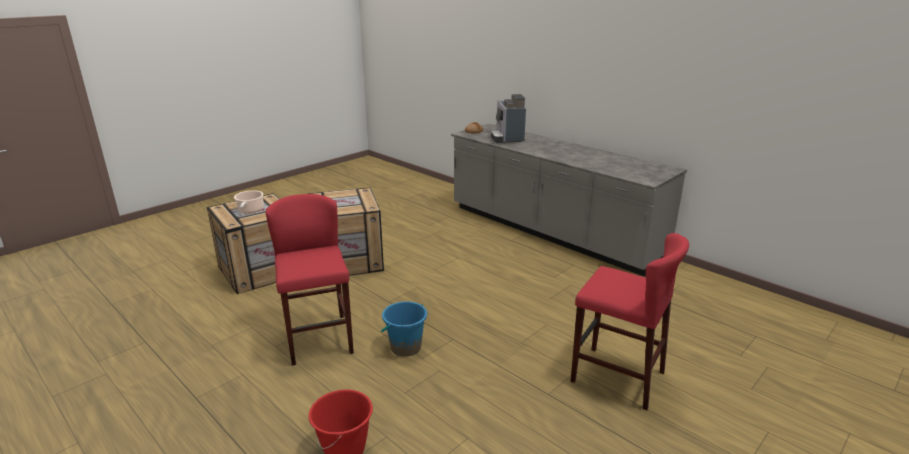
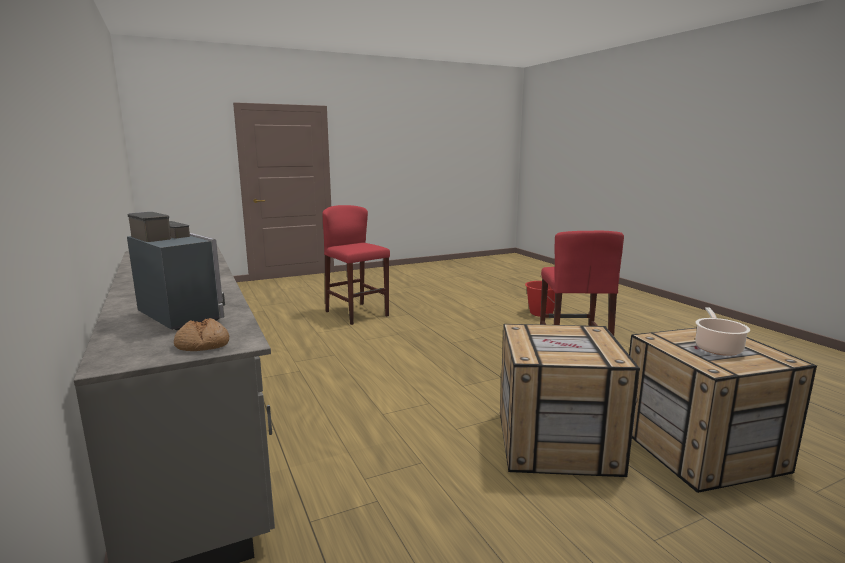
camera: 160 degrees left, 10 degrees down
blue bucket [381,301,427,357] -> none
coffee machine [491,94,526,143] -> coffee machine turned 60 degrees counterclockwise [127,212,225,330]

